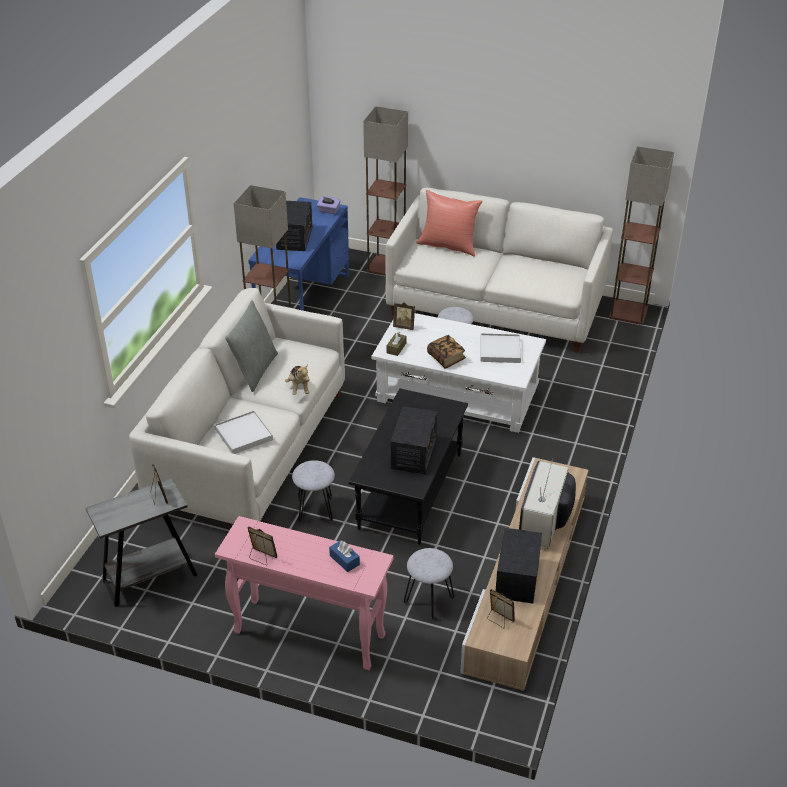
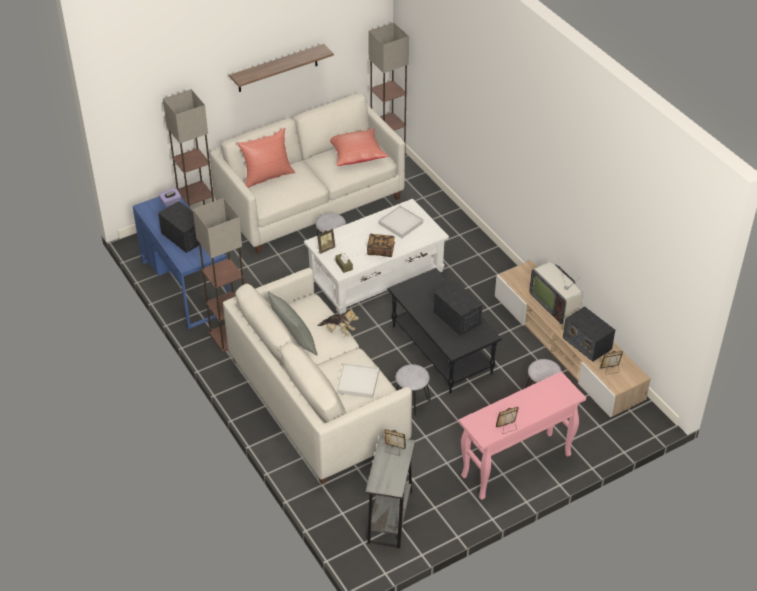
camera: 50 degrees left, 5 degrees up
blue tissue box [329,540,360,572] -> none
none -> shelf [229,44,334,92]
none -> red pillow [330,128,389,166]

